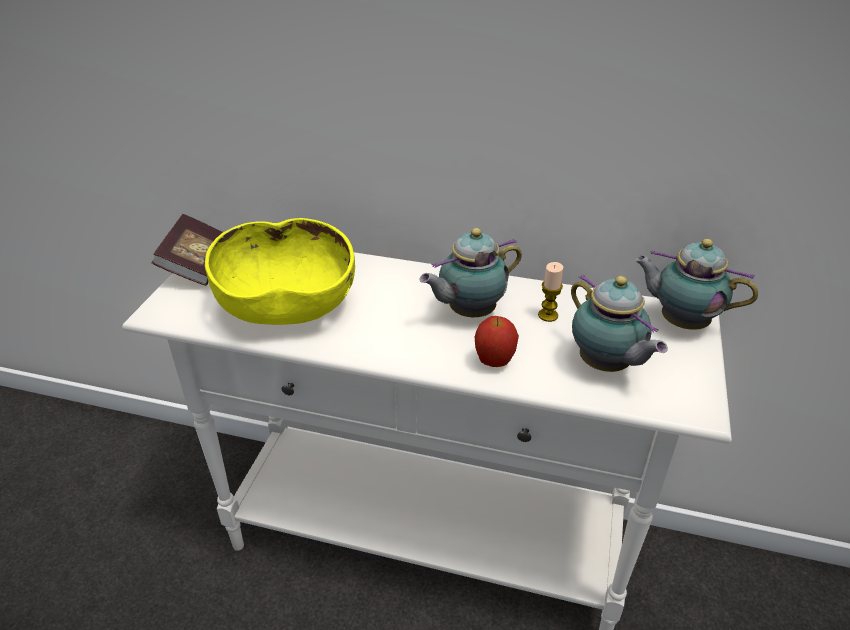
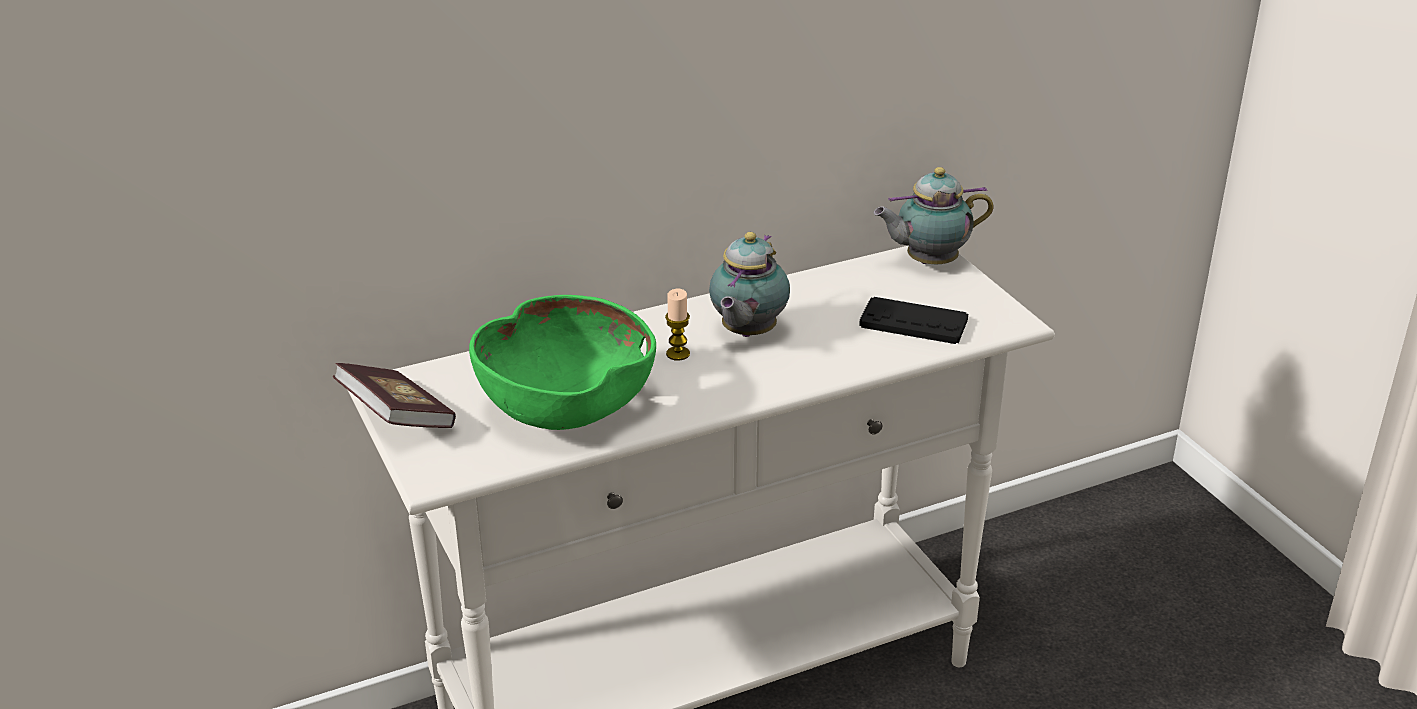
camera: 40 degrees left, 5 degrees down
yellow bowl [205,218,355,325] -> green bowl [469,295,656,430]
apple [475,316,519,367] -> none
candle [538,262,563,322] -> candle moved to [665,289,690,361]
teapot [571,275,668,372] -> black game controller [859,297,968,344]

